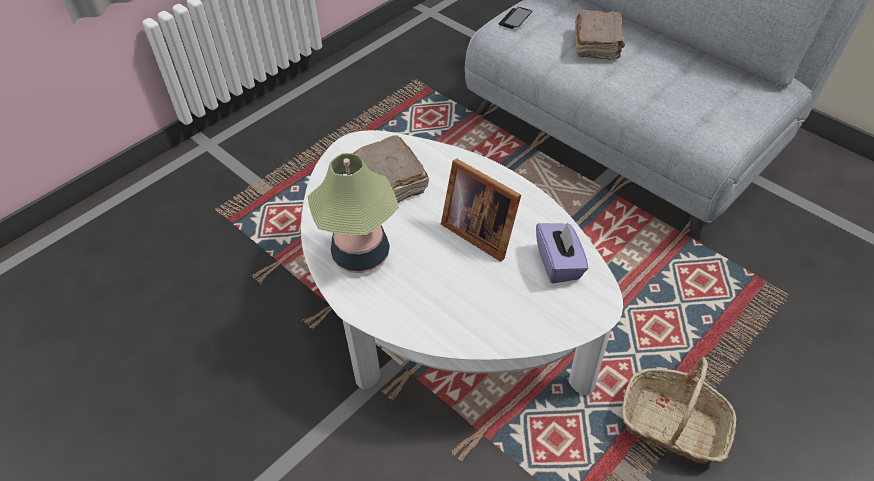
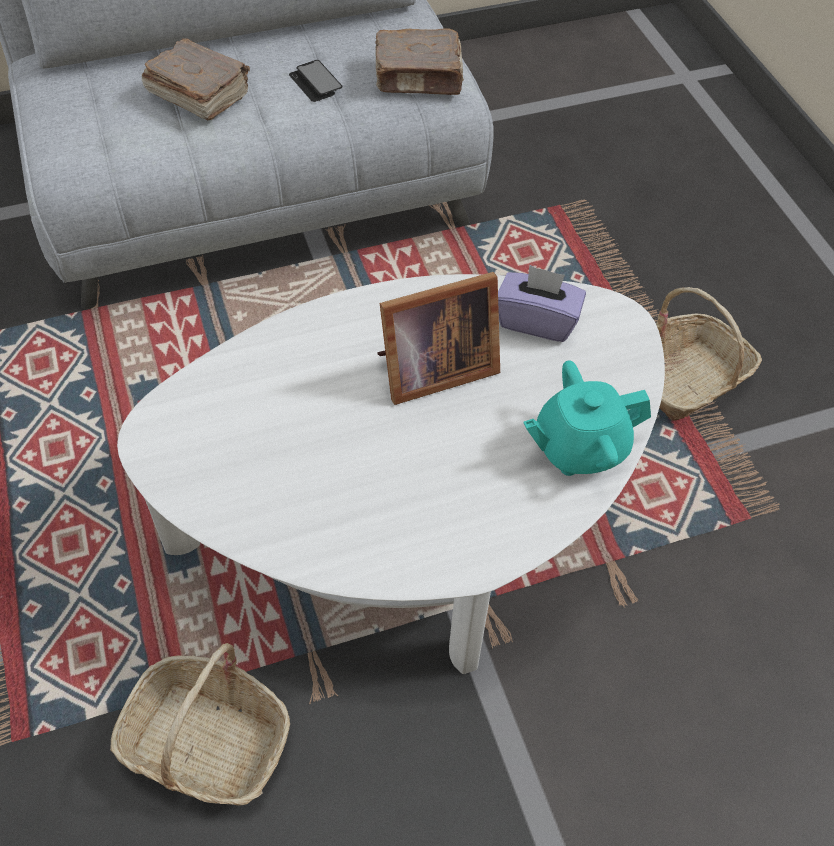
camera: 65 degrees left, 5 degrees up
table lamp [308,153,399,273] -> none
brown book [352,135,429,203] -> brown book moved to [375,28,464,95]
phone [498,7,533,29] -> phone moved to [289,60,343,102]
none -> basket [110,643,290,806]
none -> turquoise teapot [523,360,651,476]

